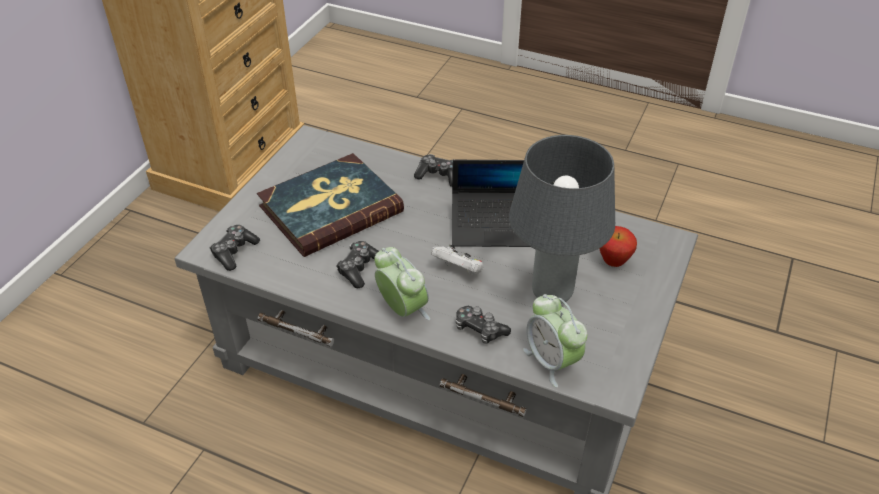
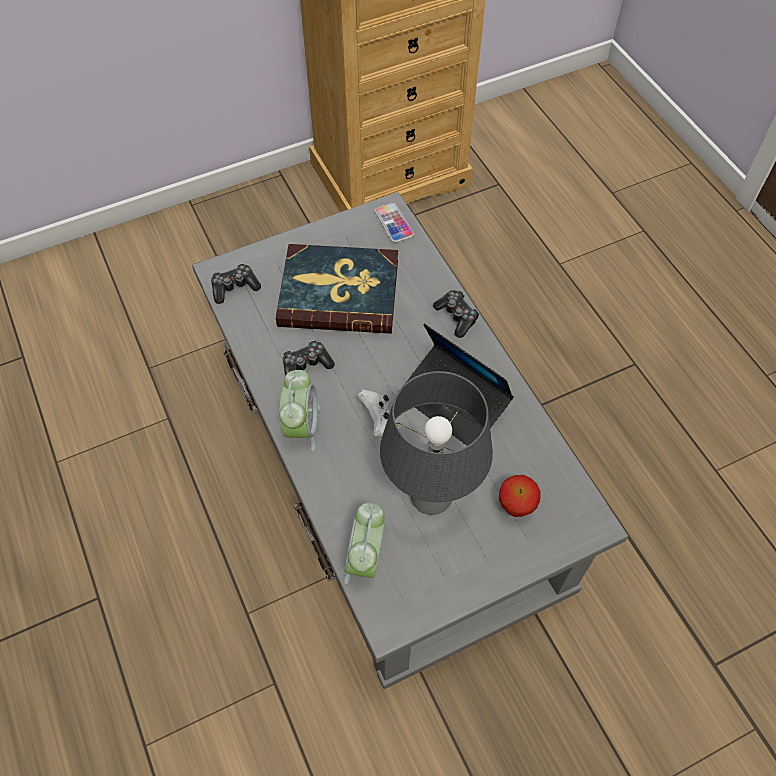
camera: 40 degrees right, 15 degrees up
game controller [456,306,511,344] -> none
none -> phone [374,203,414,243]

